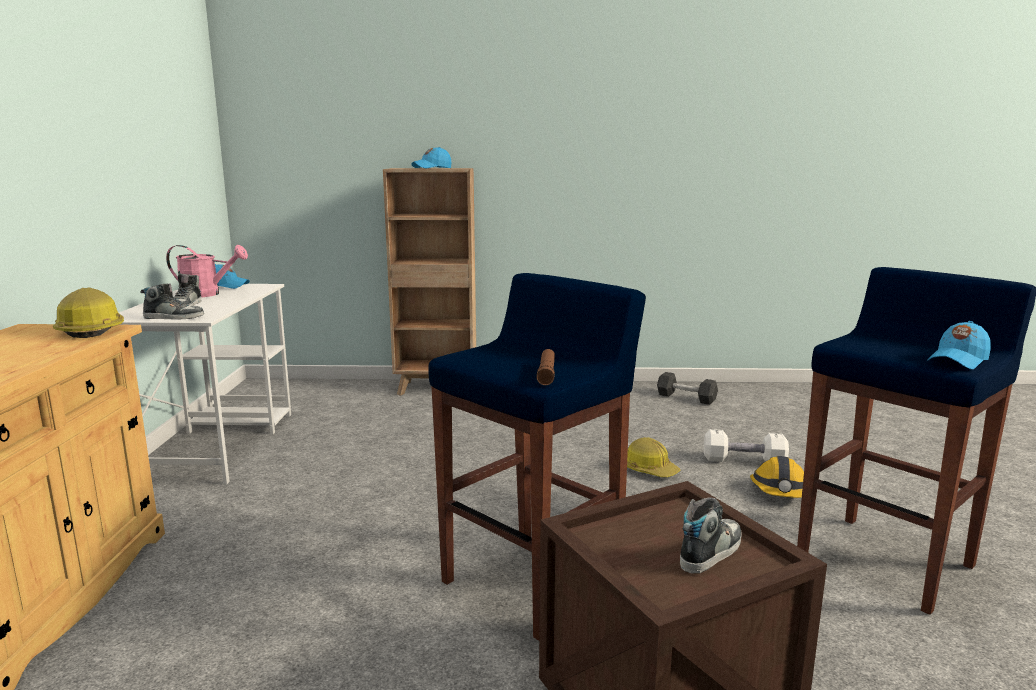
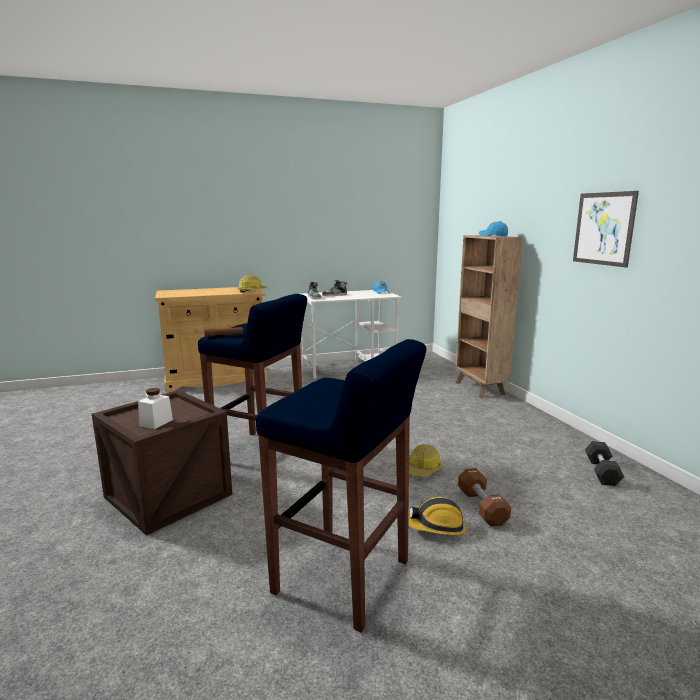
camera: 70 degrees right, 0 degrees up
pink watering can [166,245,248,297] -> none
shoe [680,497,742,574] -> white jar [138,388,173,429]
white dumbbell [704,429,789,462] -> brown dumbbell [458,468,511,527]
blue cap [927,321,991,369] -> none
none -> picture [573,191,639,268]

